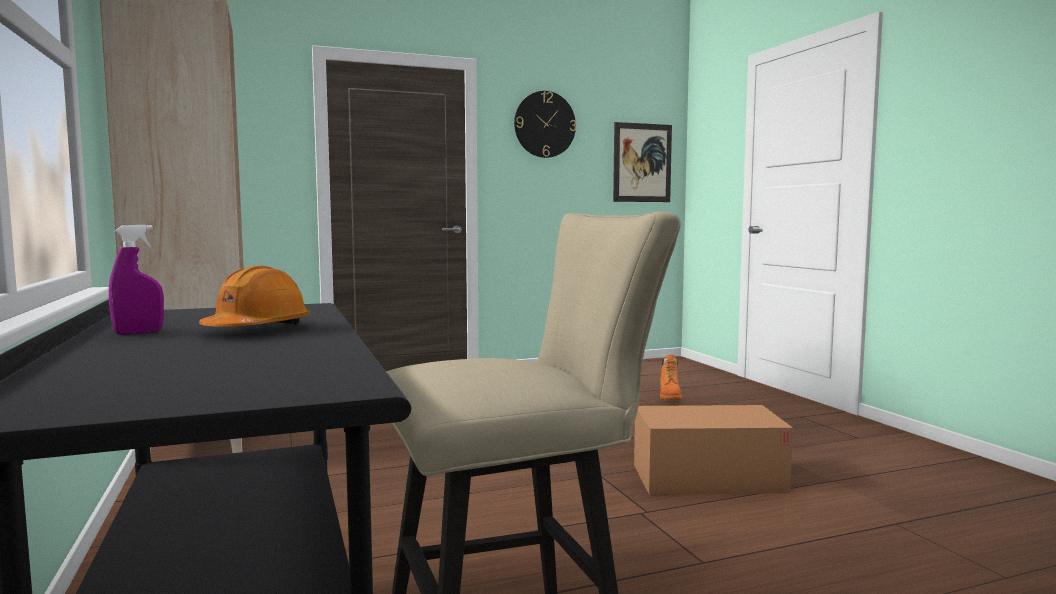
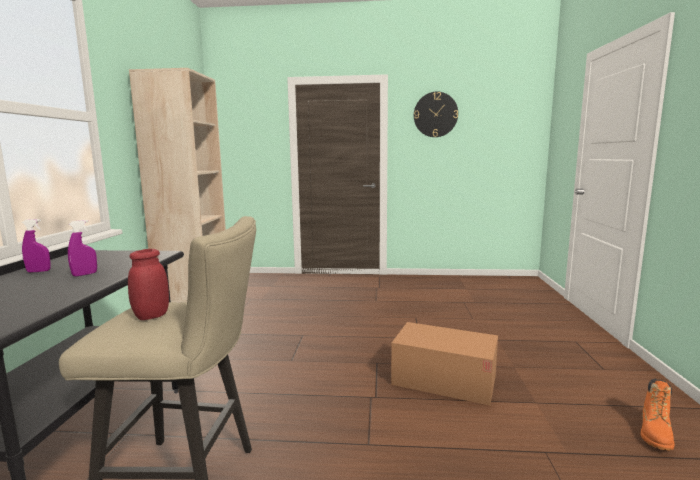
camera: 25 degrees right, 5 degrees up
orange hard hat [199,265,310,327] -> purple spray bottle [68,220,97,277]
picture [613,122,672,202] -> none
orange boot [660,354,682,400] -> orange boot moved to [641,379,675,450]
none -> red jar [128,249,169,320]

